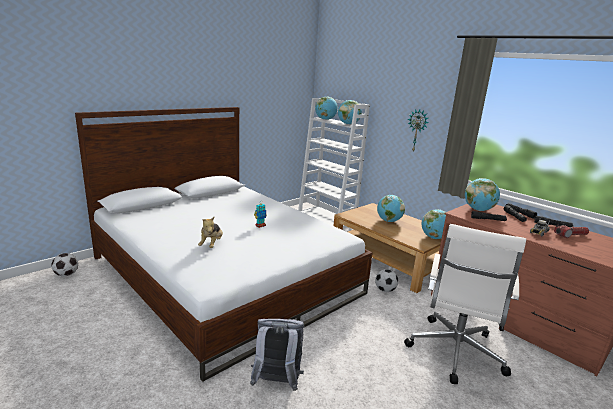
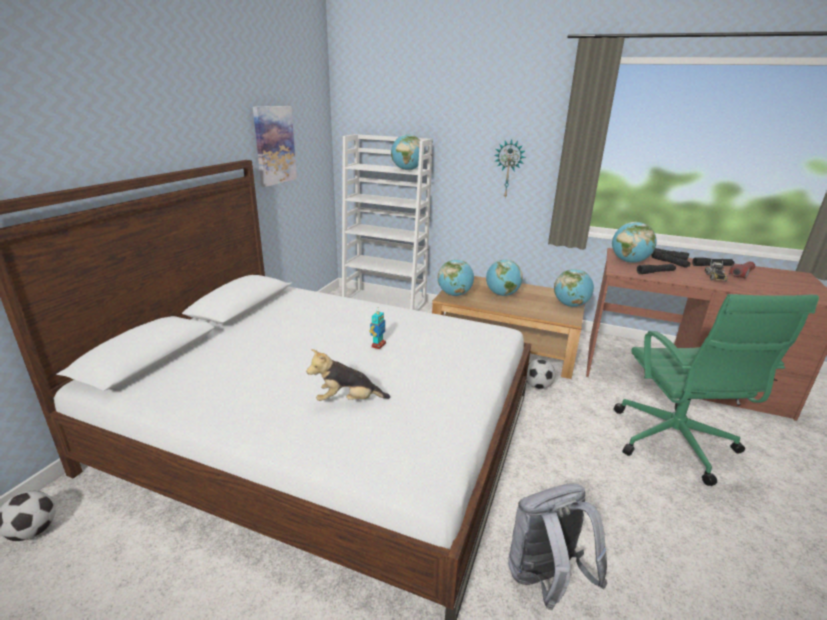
camera: 25 degrees left, 5 degrees up
plush toy [198,217,223,248] -> plush toy turned 105 degrees clockwise [306,349,390,401]
globe [315,96,338,120] -> globe moved to [438,259,474,296]
white office chair [404,224,526,384] -> green office chair [614,294,819,486]
none -> picture [253,106,297,187]

